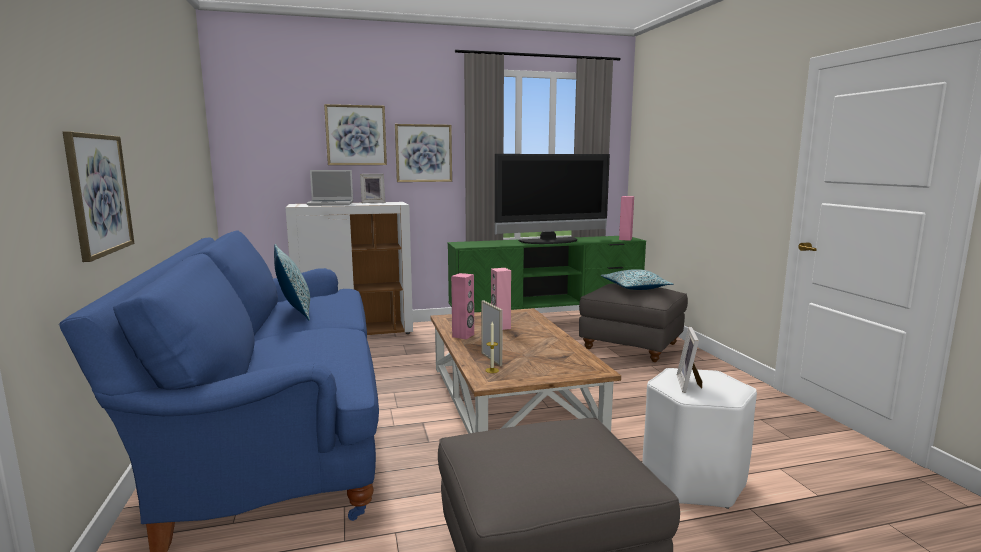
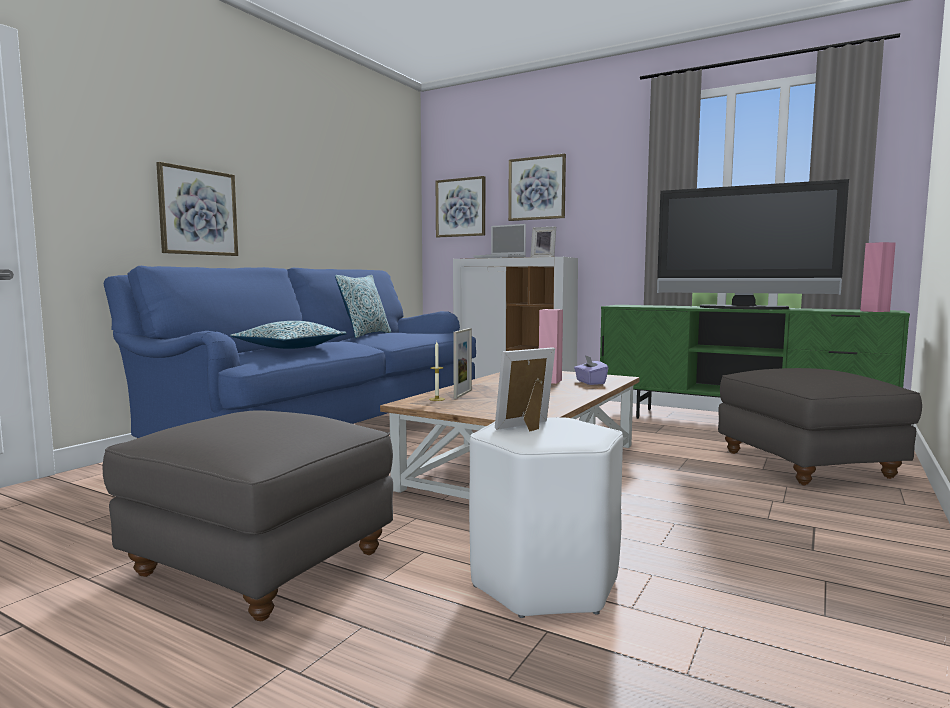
camera: 45 degrees right, 5 degrees down
picture [395,124,452,182] -> picture moved to [436,176,485,237]
pink speaker [451,273,474,339] -> none
pillow [601,269,673,290] -> pillow moved to [231,321,347,349]
none -> purple tissue box [574,355,608,385]

